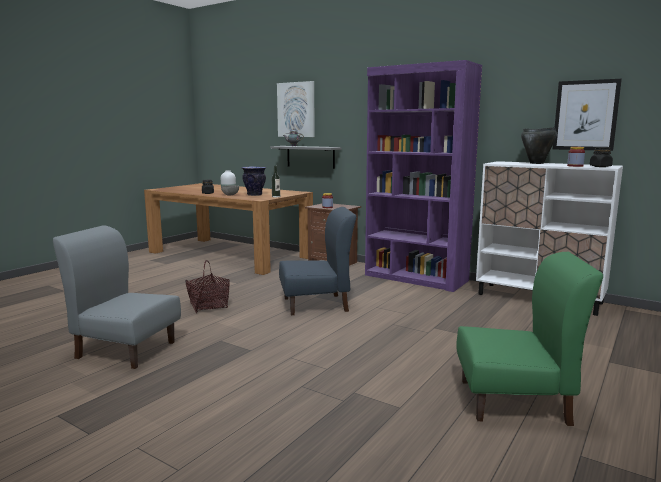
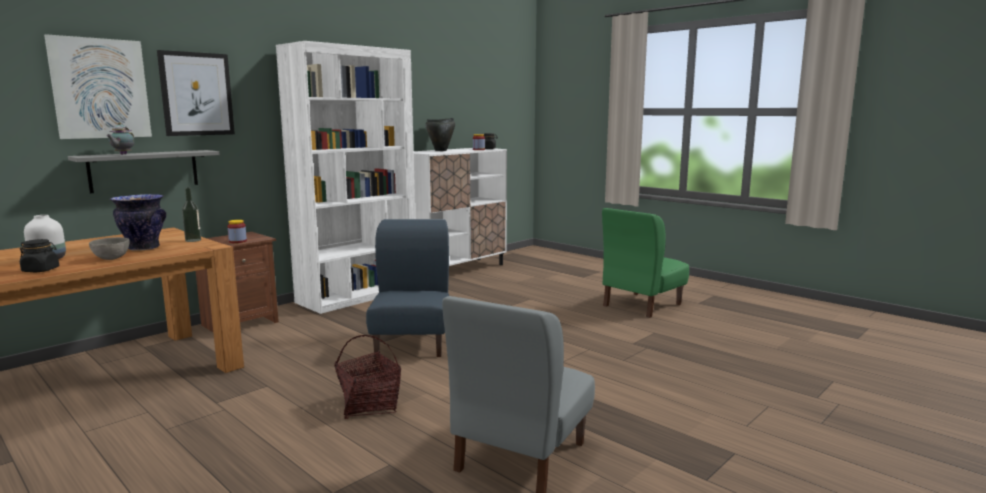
camera: 80 degrees left, 0 degrees up
purple bookcase [365,60,482,292] -> white bookcase [276,41,415,314]
green chair [456,252,603,426] -> green chair turned 150 degrees counterclockwise [602,208,689,318]
picture [553,79,622,151] -> picture moved to [157,50,235,136]

